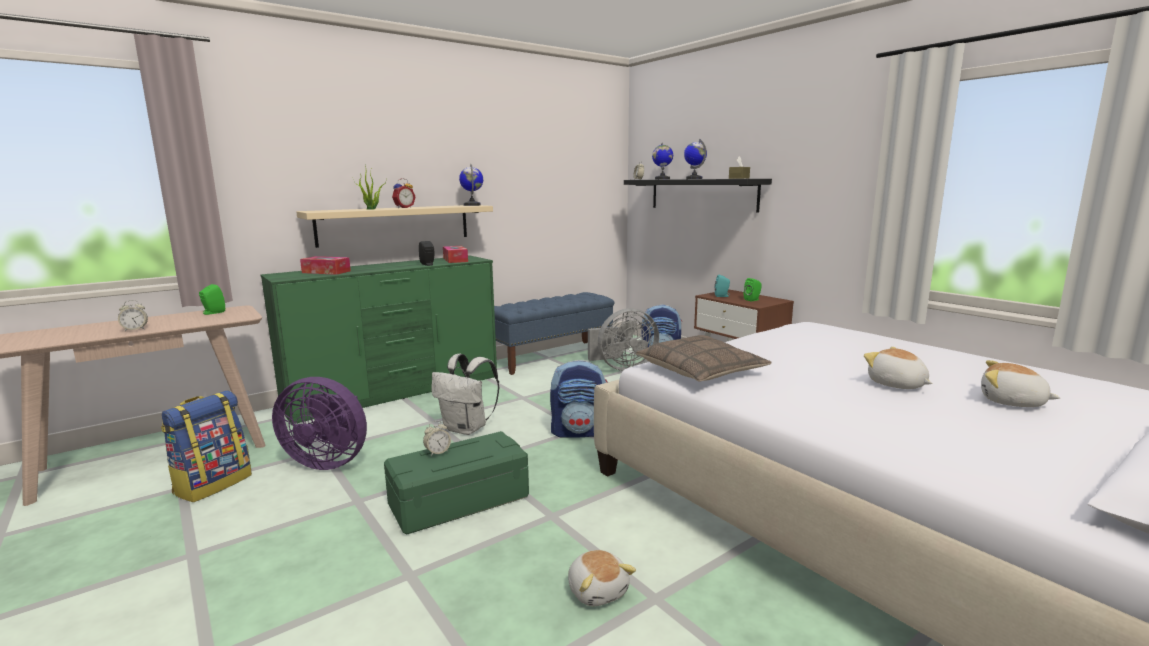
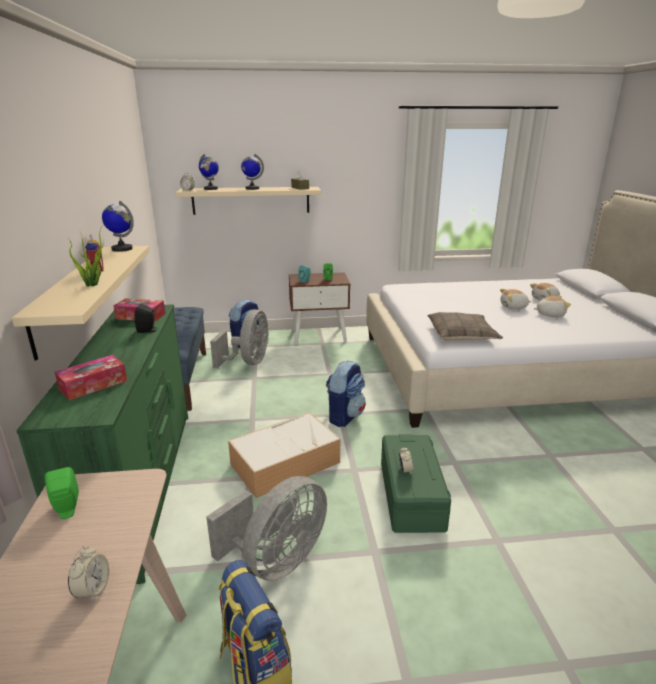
camera: 60 degrees left, 10 degrees up
purple fan [272,377,367,470] -> grey fan [206,476,327,581]
white backpack [432,354,499,435] -> storage box [228,412,340,498]
plush toy [568,550,636,606] -> plush toy moved to [534,296,571,317]
black shelf [624,179,772,212] -> beige shelf [176,187,321,215]

